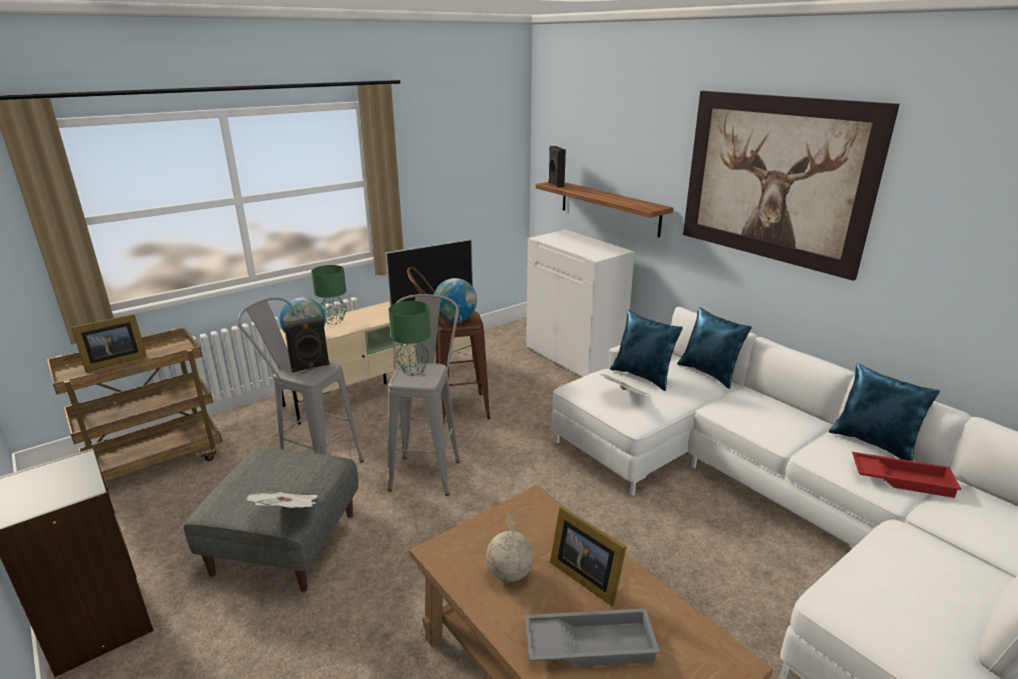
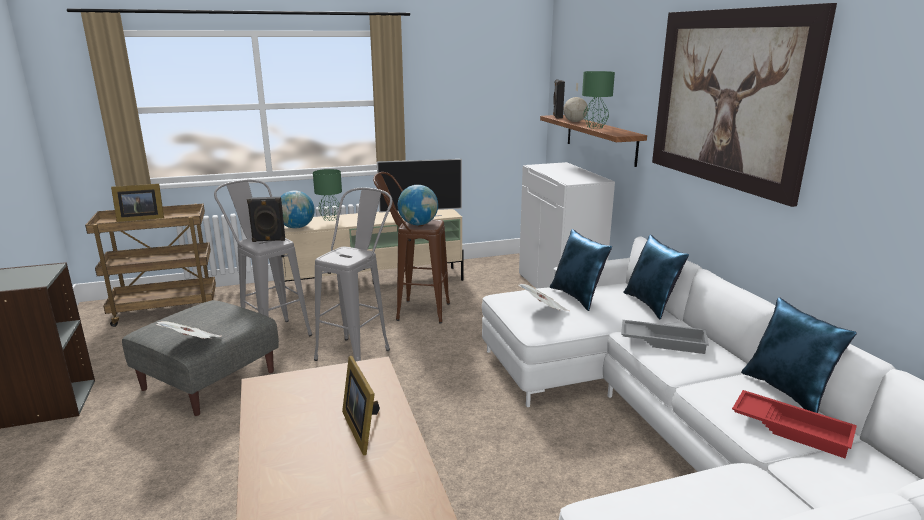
camera: 20 degrees right, 5 degrees down
green table lamp [389,301,431,376] -> green table lamp moved to [582,71,615,129]
globe [486,510,534,582] -> globe moved to [563,83,588,122]
grey tray [525,608,660,667] -> grey tray moved to [621,320,709,354]

